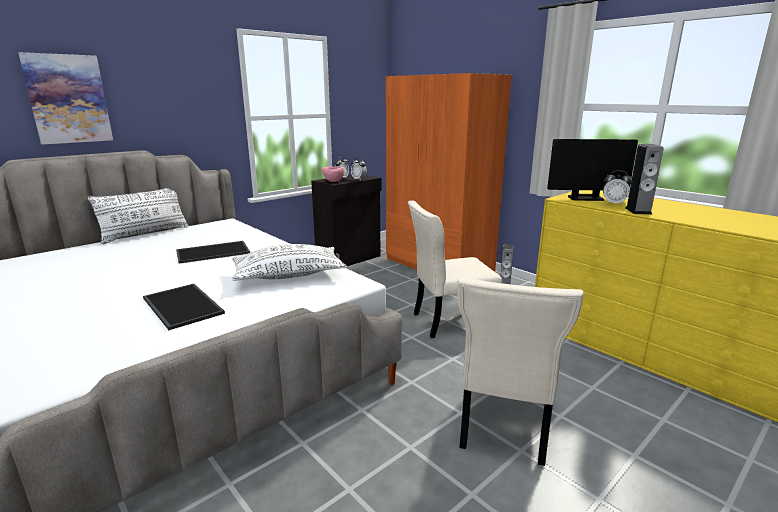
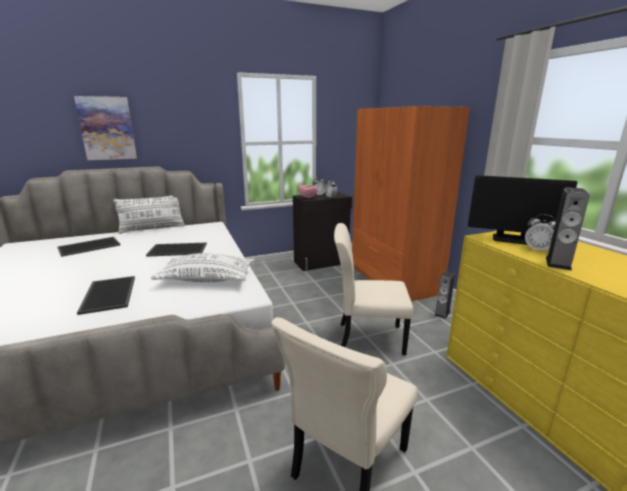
camera: 20 degrees right, 0 degrees up
none -> tray [58,237,120,257]

